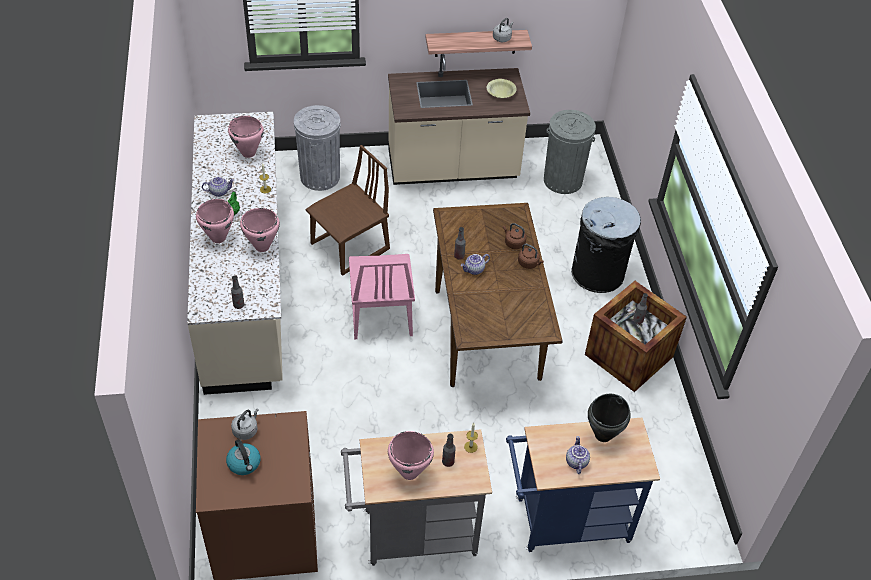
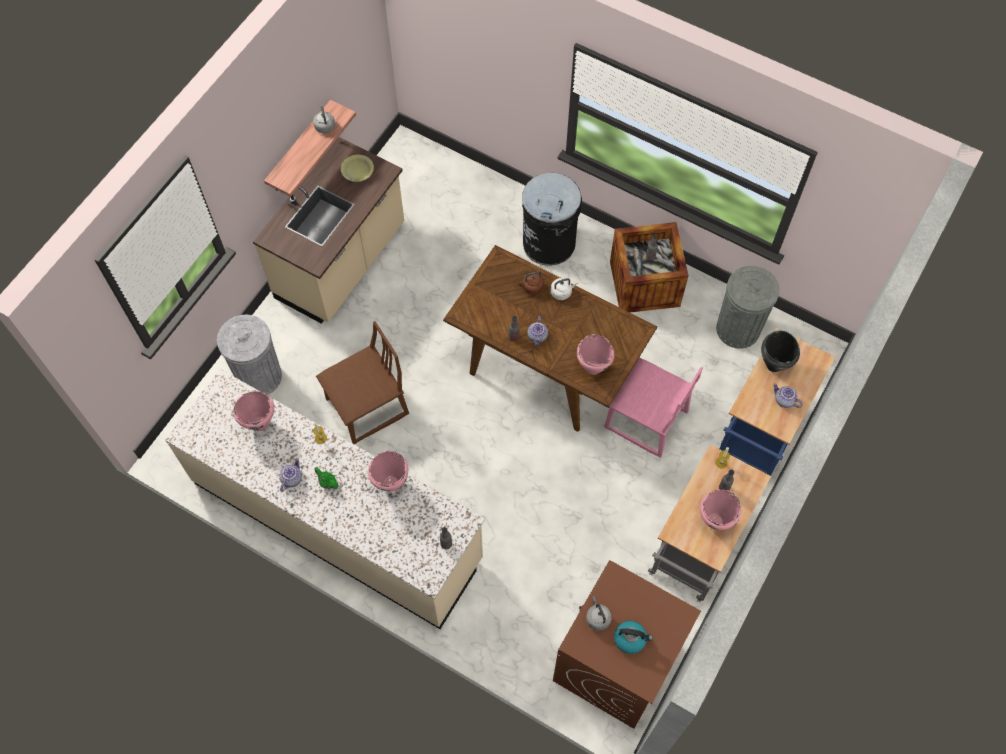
camera: 50 degrees left, 15 degrees up
pink cooking pot [196,199,234,243] -> pink cooking pot moved to [577,334,614,375]
brown chair [306,145,390,276] -> brown chair turned 60 degrees clockwise [316,321,409,444]
pink chair [349,254,415,339] -> pink chair moved to [604,358,703,458]
brown kettle [518,244,544,269] -> white kettle [551,278,578,300]
grey trash can [544,110,596,194] -> grey trash can moved to [716,266,780,349]

